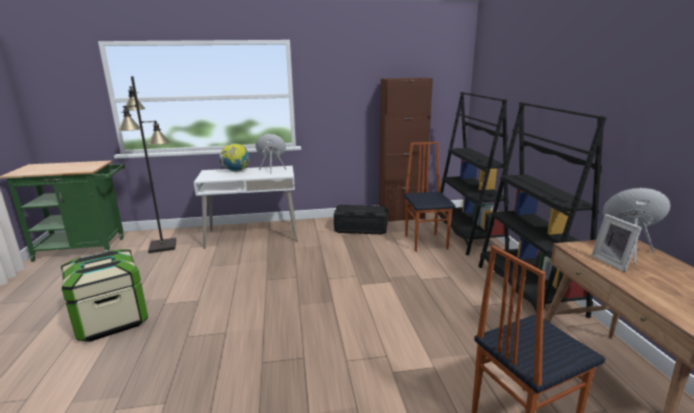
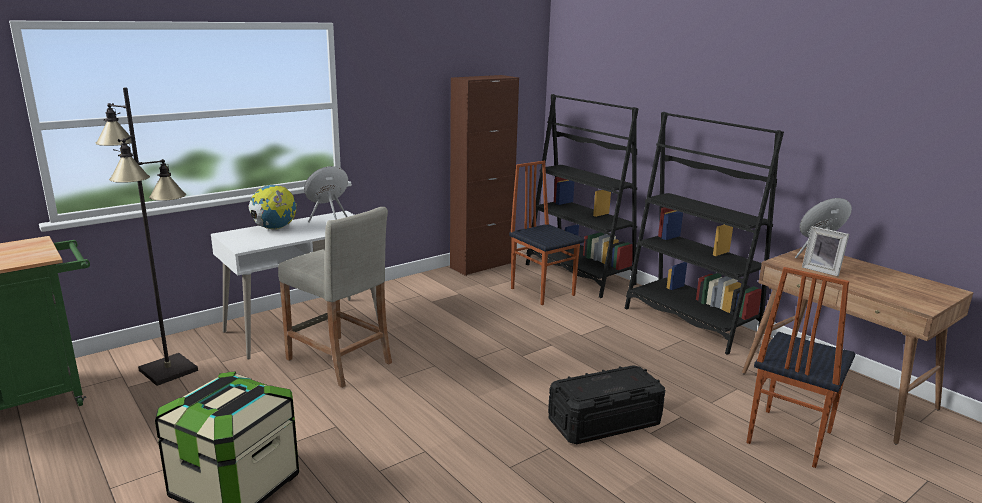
camera: 30 degrees left, 0 degrees up
black storage box [334,205,388,235] -> black storage box moved to [548,365,665,444]
none -> beige stool [278,207,392,388]

